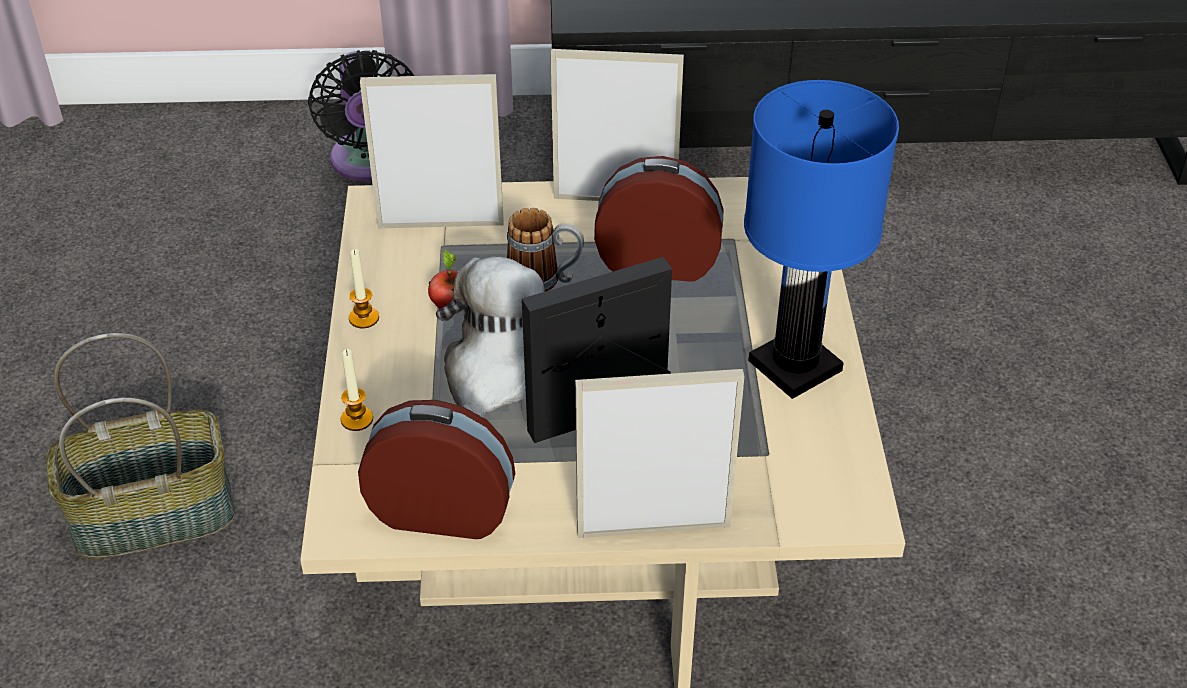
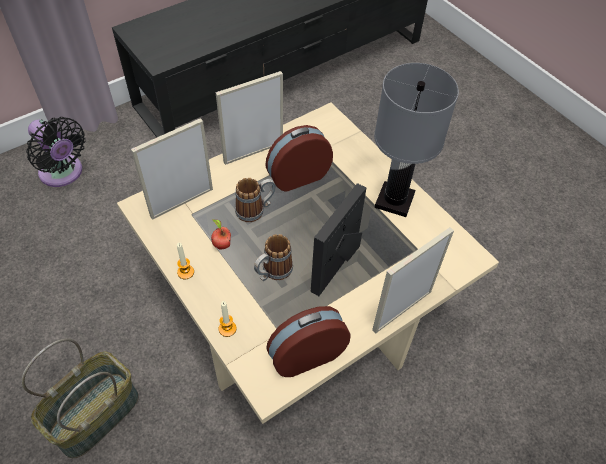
camera: 35 degrees left, 10 degrees up
plush toy [436,257,544,418] -> mug [254,234,293,281]
blue table lamp [744,80,899,399] -> grey table lamp [374,63,459,217]

